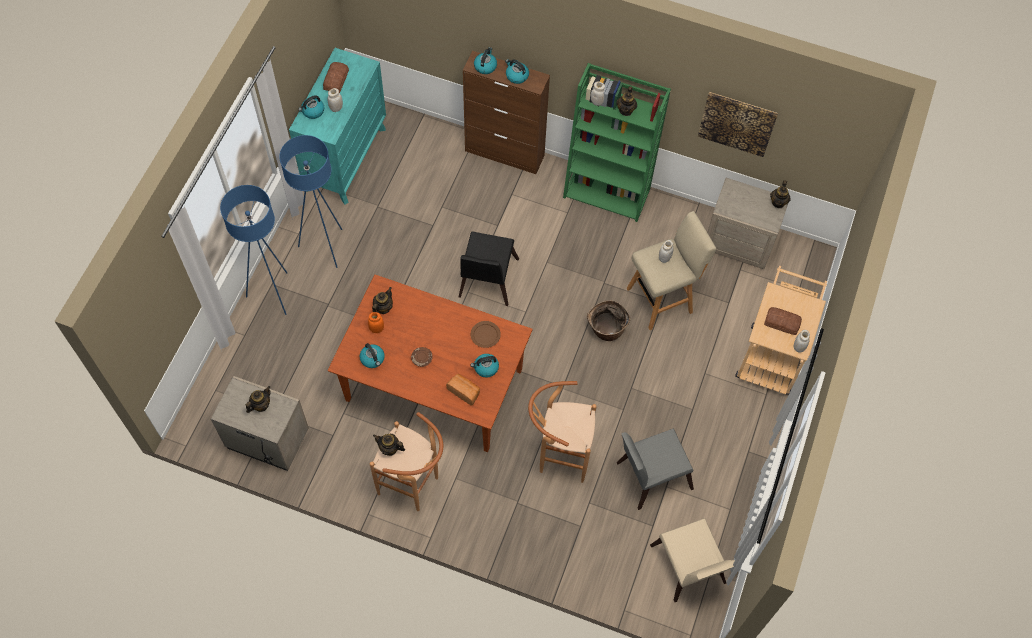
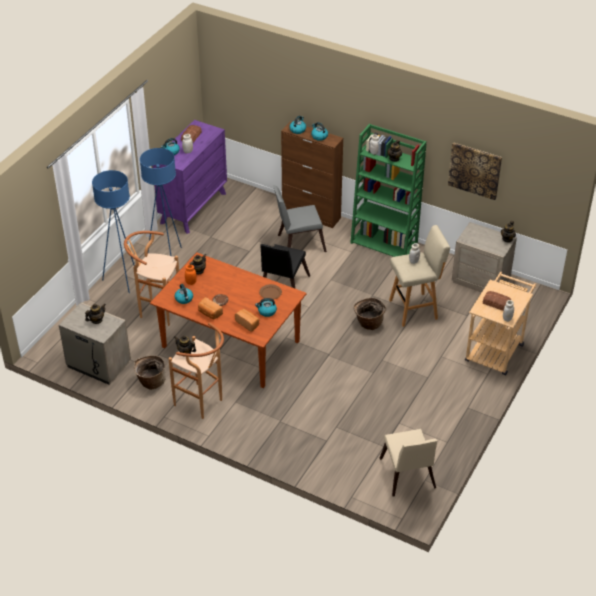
camera: 10 degrees right, 20 degrees down
turquoise dresser [289,48,386,205] -> purple dresser [152,120,227,234]
brown stool [528,381,597,483] -> brown stool moved to [124,231,179,326]
grey chair [617,428,694,510] -> grey chair moved to [273,185,327,252]
none -> basket [134,355,166,390]
none -> bread [198,297,223,319]

